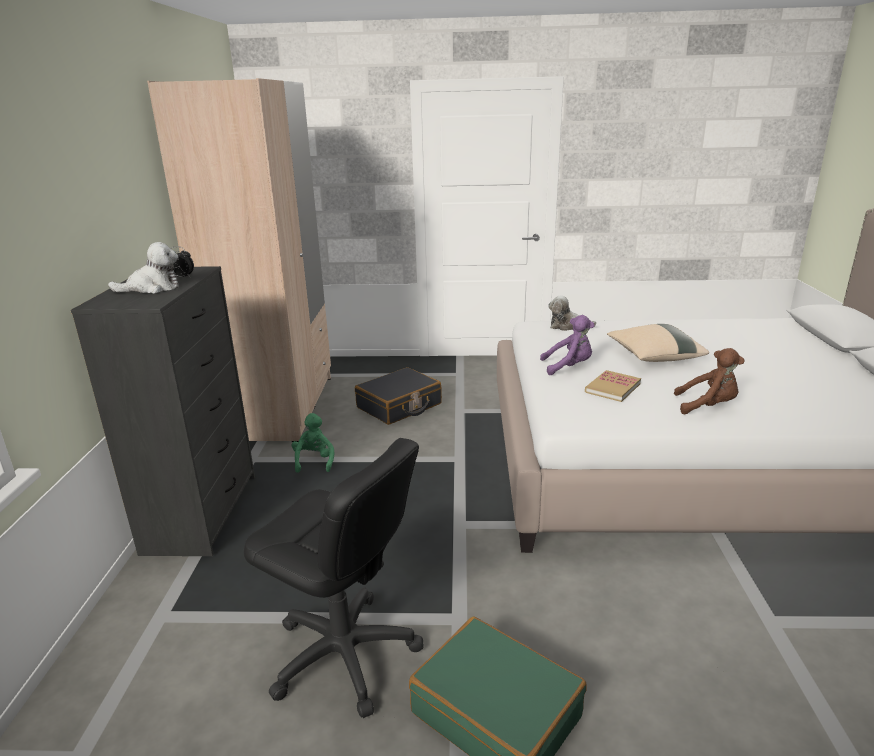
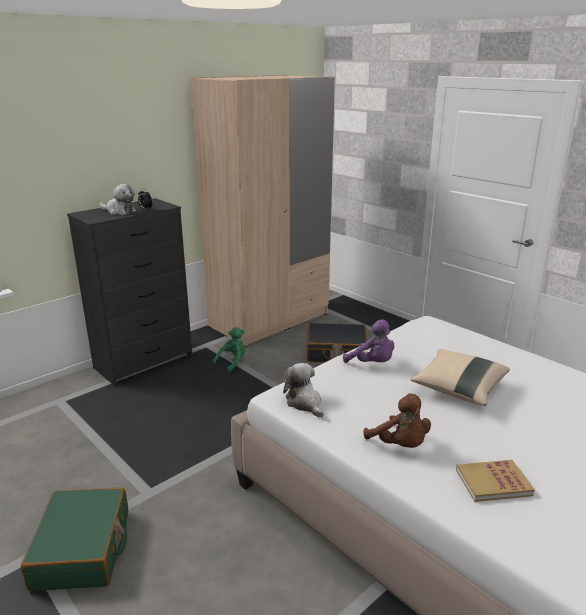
camera: 45 degrees right, 0 degrees up
black office chair [244,438,424,718] -> none
plush toy [549,295,596,331] -> plush toy moved to [283,363,324,418]
book [585,370,641,402] -> book moved to [456,460,535,502]

